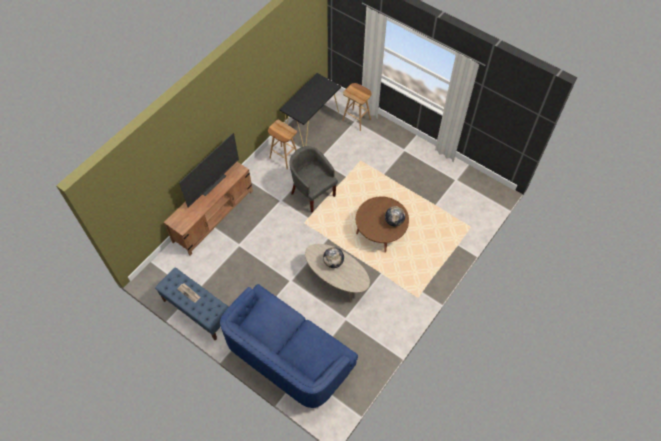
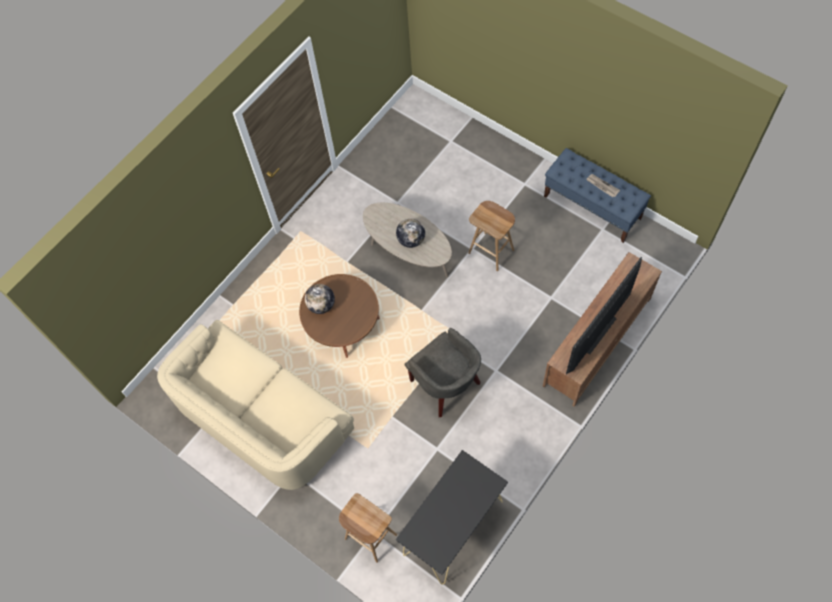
camera: 175 degrees left, 5 degrees up
blue sofa [220,284,358,408] -> none
brown stool [268,120,297,169] -> brown stool moved to [468,201,515,271]
none -> beige sofa [157,320,354,490]

